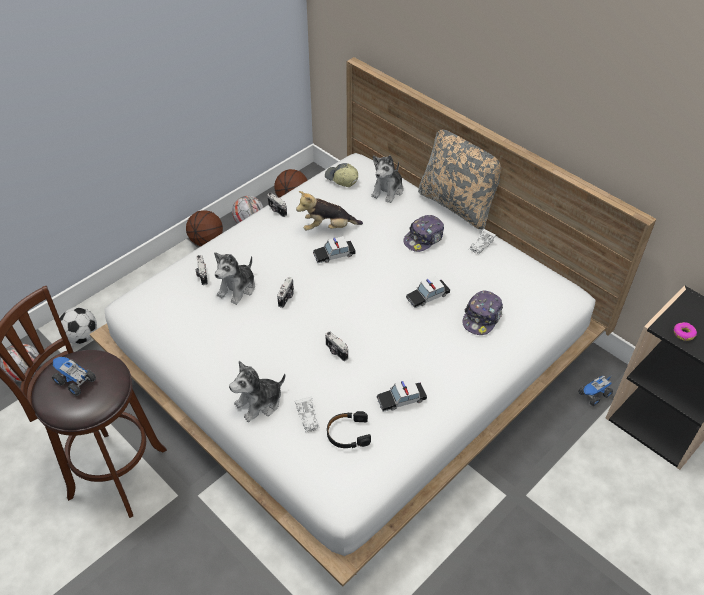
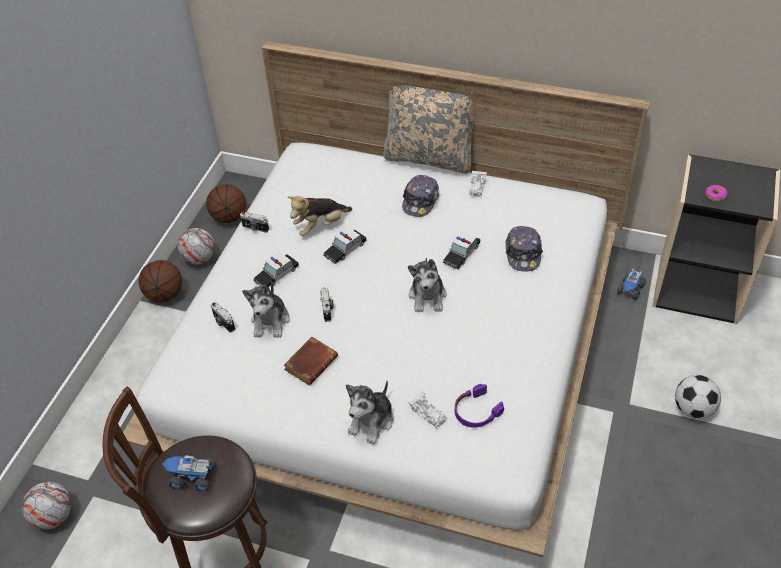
camera: 25 degrees left, 0 degrees up
football [59,307,97,344] -> football moved to [675,375,721,419]
cap [325,163,358,187] -> none
camera [325,331,348,361] -> none
black headphones [327,411,371,448] -> purple headphones [455,384,504,428]
plush toy [371,155,403,203] -> plush toy moved to [408,258,447,313]
toy car [377,379,427,412] -> toy car moved to [253,252,299,288]
none -> brown book [284,337,338,385]

